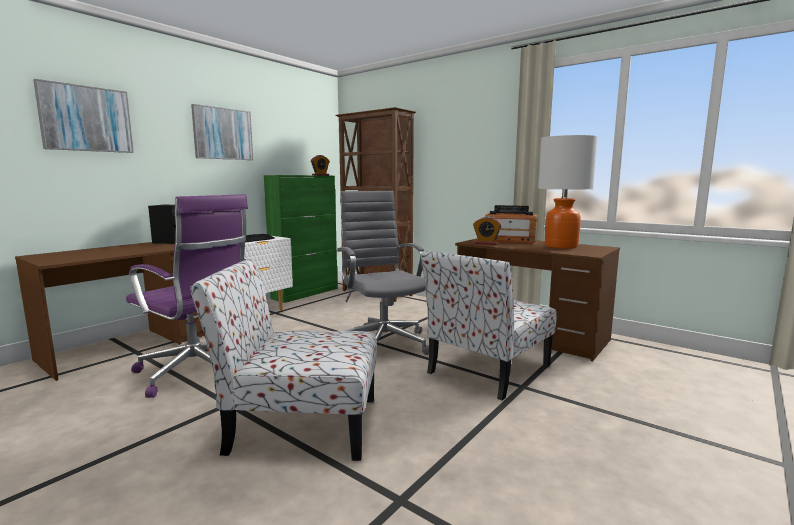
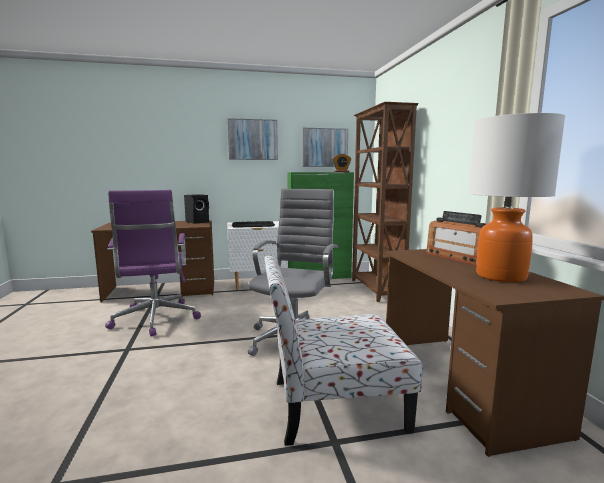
camera: 40 degrees right, 0 degrees up
picture [33,79,134,153] -> picture moved to [302,128,348,167]
chair [190,259,377,461] -> none
alarm clock [473,216,502,245] -> none

